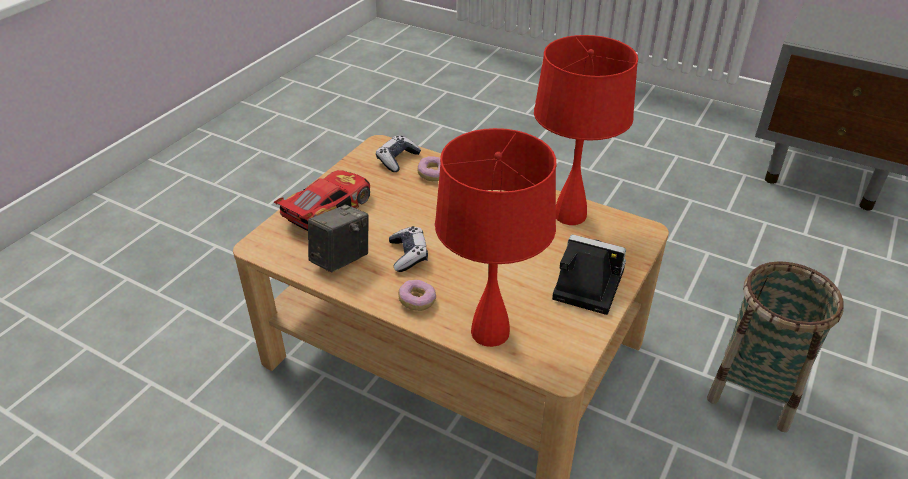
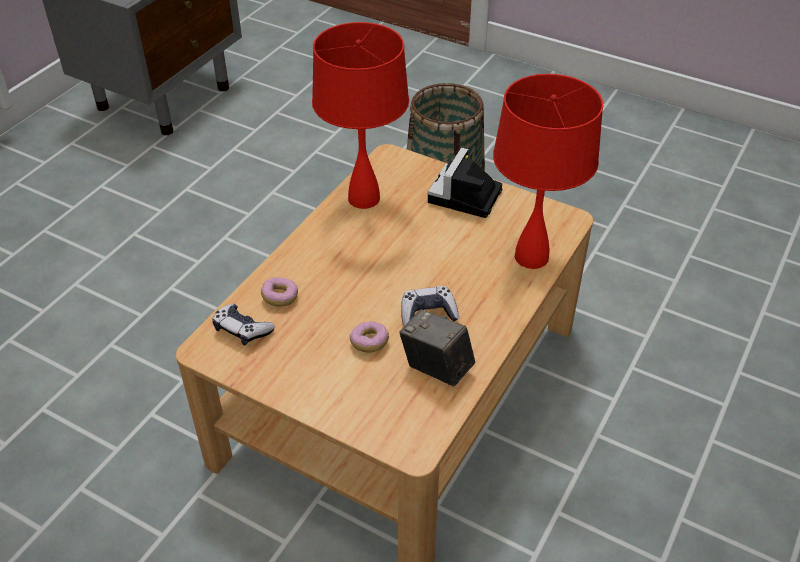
camera: 90 degrees left, 5 degrees up
toy car [274,170,370,231] -> none
donut [398,279,436,311] -> donut moved to [350,321,389,353]

